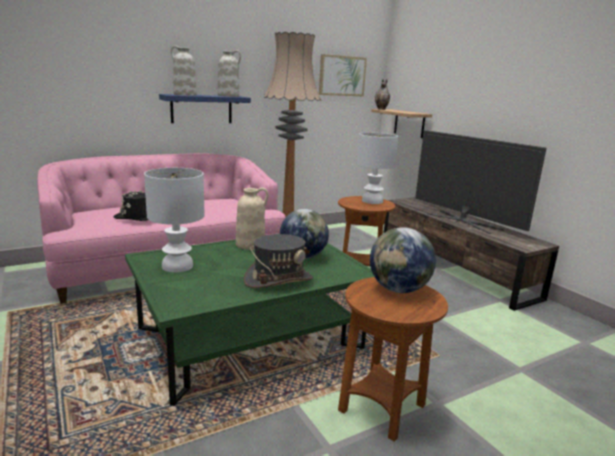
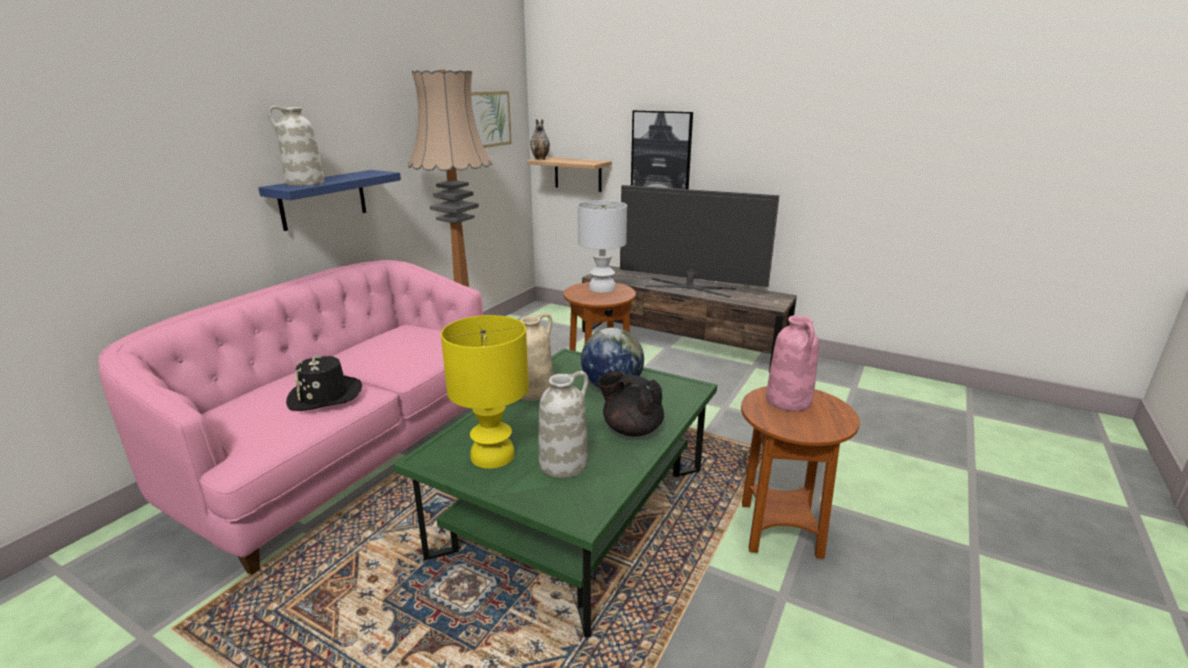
camera: 30 degrees left, 5 degrees up
white table lamp [144,168,204,272] -> yellow table lamp [441,315,529,469]
white vase [218,50,241,97] -> white vase moved to [539,371,589,478]
grey hat [244,234,313,288] -> black teapot [598,371,664,437]
globe [370,227,436,293] -> pink vase [766,315,819,411]
none -> picture [631,110,693,189]

